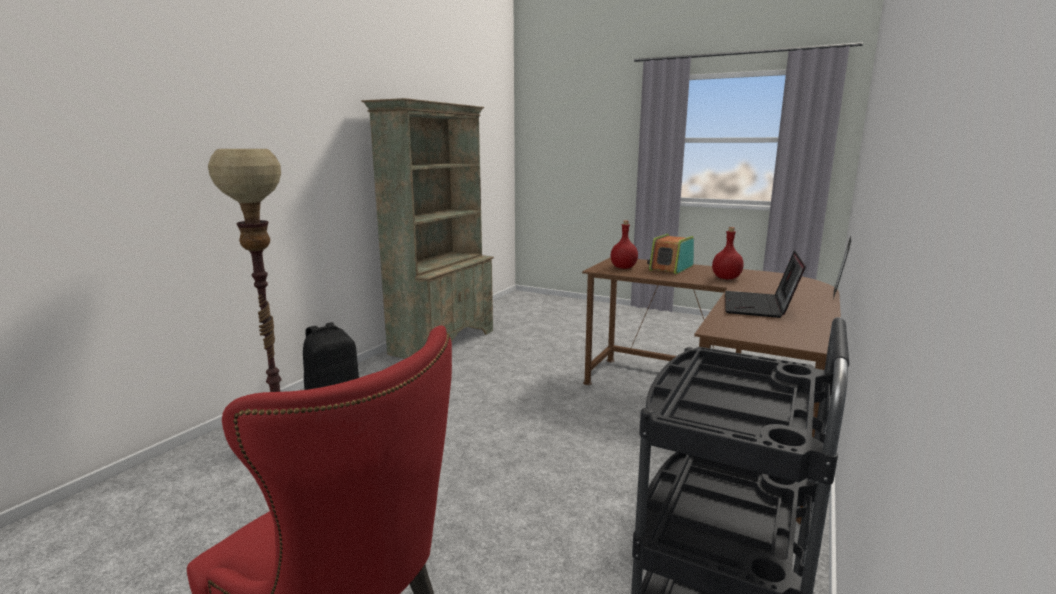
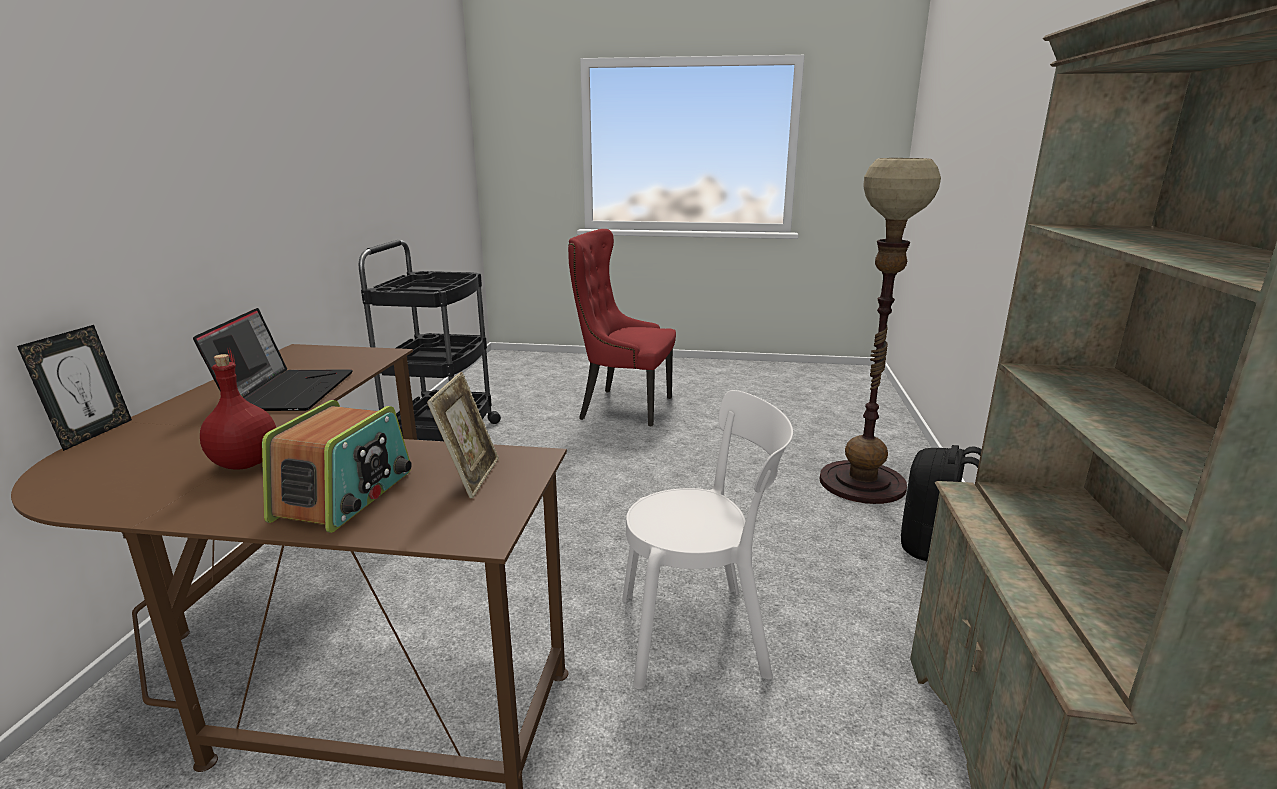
camera: 160 degrees right, 5 degrees up
red bottle [611,220,638,269] -> picture frame [427,372,499,499]
none -> white chair [622,390,793,689]

